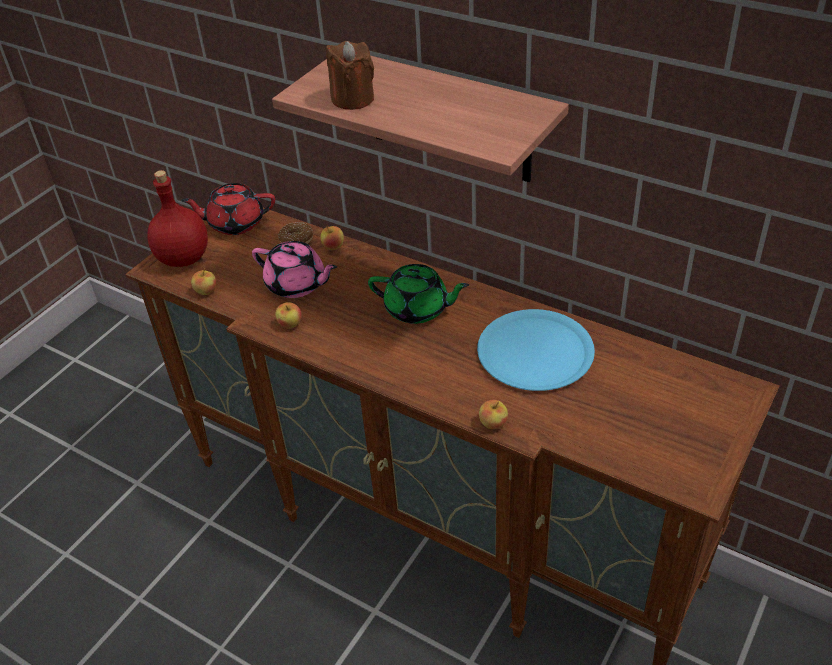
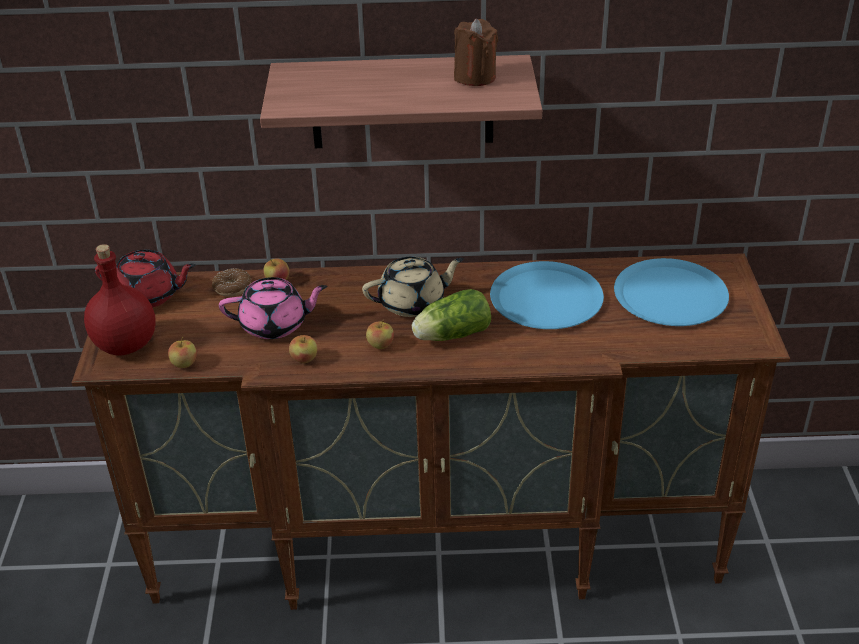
camera: 35 degrees left, 5 degrees down
red teapot [181,183,275,235] -> red teapot turned 135 degrees counterclockwise [95,250,196,307]
brown candle [326,41,374,110] -> brown candle moved to [454,19,498,86]
green teapot [368,264,469,324] -> beige teapot [362,257,464,317]
apple [479,400,508,429] -> apple moved to [366,319,394,349]
none -> lettuce [412,289,491,341]
none -> blue plate [614,258,729,326]

